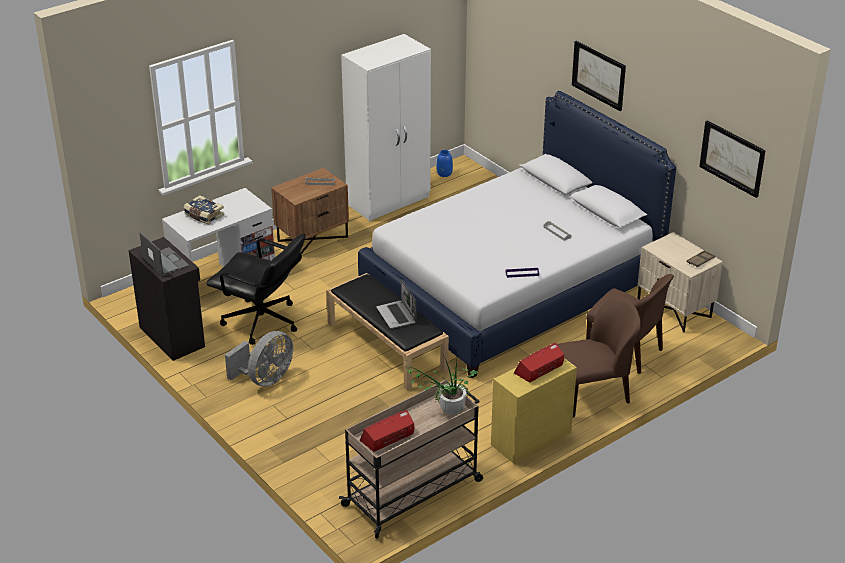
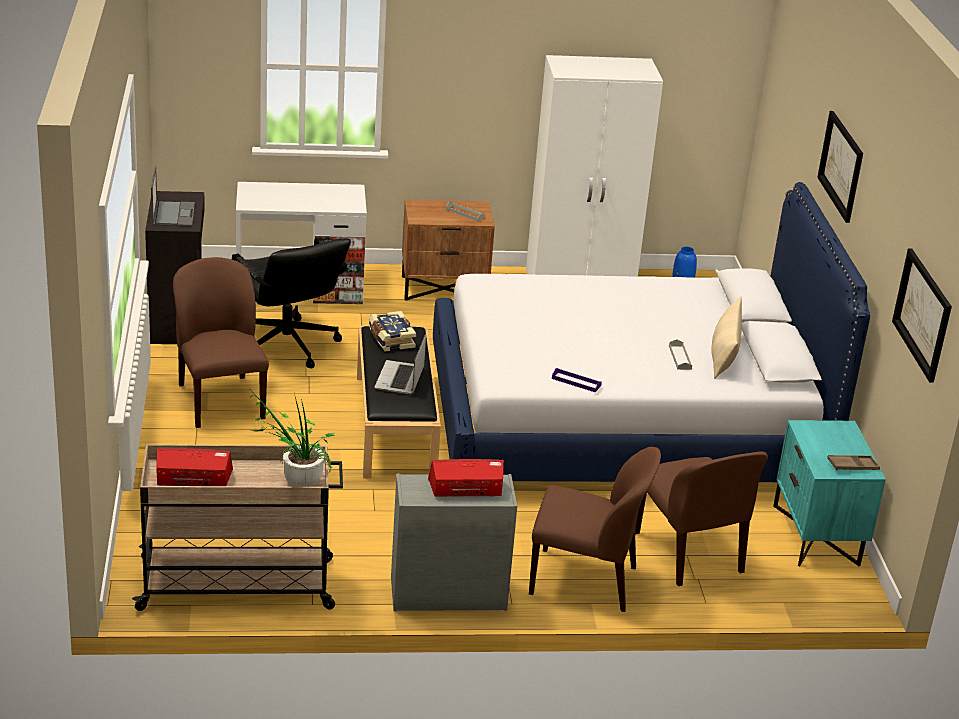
camera: 30 degrees right, 5 degrees down
book [183,195,224,225] -> book moved to [369,311,416,351]
grey fan [225,331,293,387] -> brown chair [173,257,269,428]
yellow dresser [491,358,577,464] -> grey dresser [391,474,517,611]
beige nightstand [638,232,723,332] -> turquoise nightstand [773,420,886,566]
none -> beige pillow [711,296,742,379]

